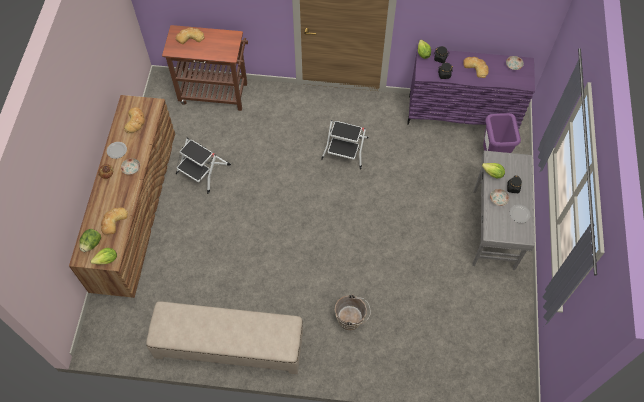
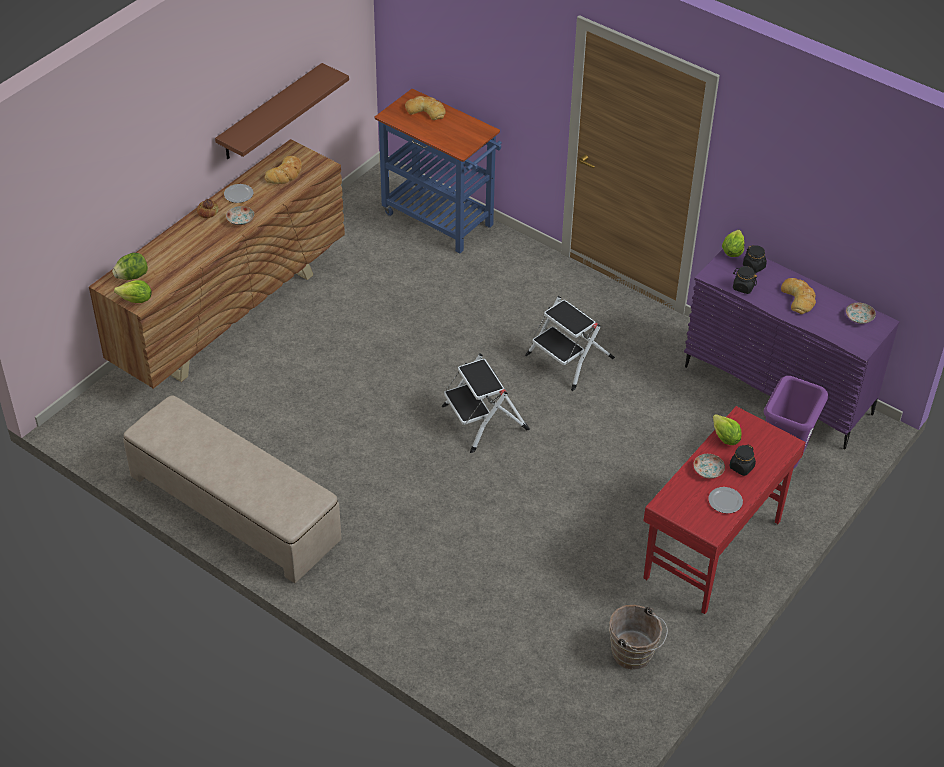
camera: 30 degrees right, 15 degrees down
bread [101,207,128,235] -> none
brown cart [162,25,248,111] -> blue cart [374,89,502,253]
step ladder [176,138,231,194] -> step ladder moved to [442,353,530,453]
brown bucket [335,294,371,330] -> brown bucket moved to [609,605,668,670]
grey console table [472,151,535,270] -> red console table [643,406,806,614]
none -> brown shelf [215,63,349,159]

